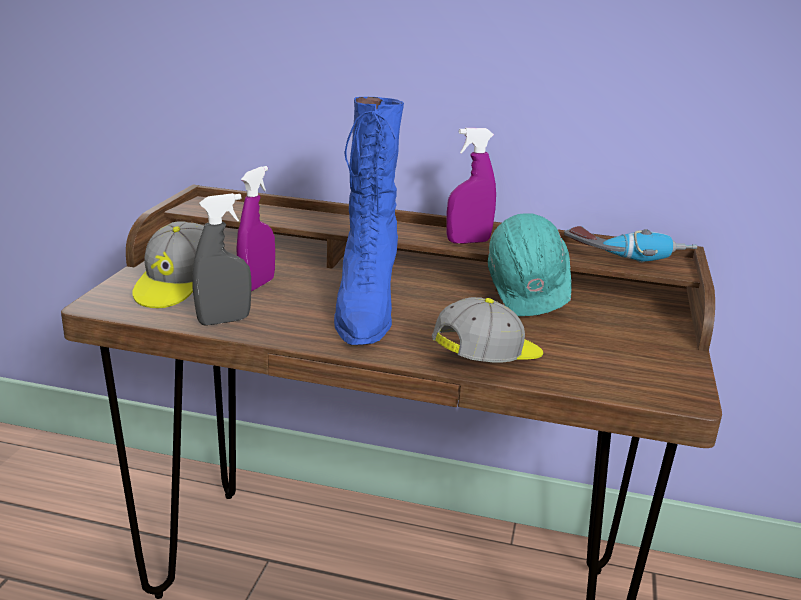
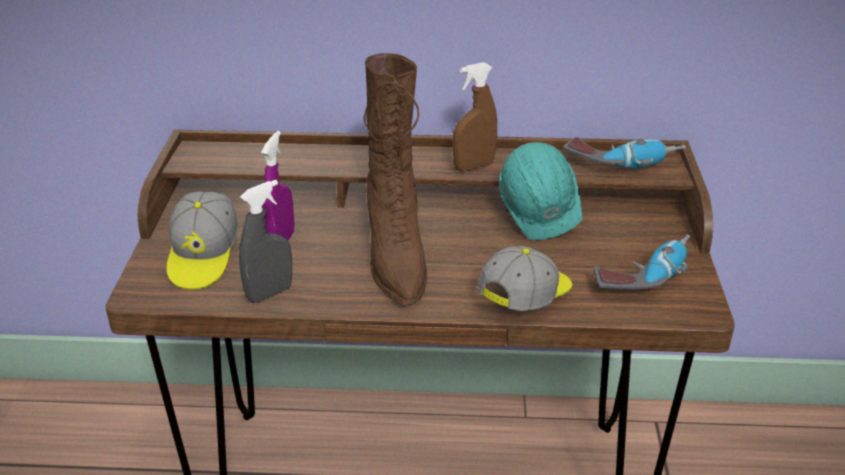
camera: 10 degrees left, 10 degrees up
blue boot [334,97,404,345] -> brown boot [363,53,427,305]
purple spray bottle [446,128,496,244] -> brown spray bottle [453,62,497,172]
none -> power drill [594,234,690,289]

